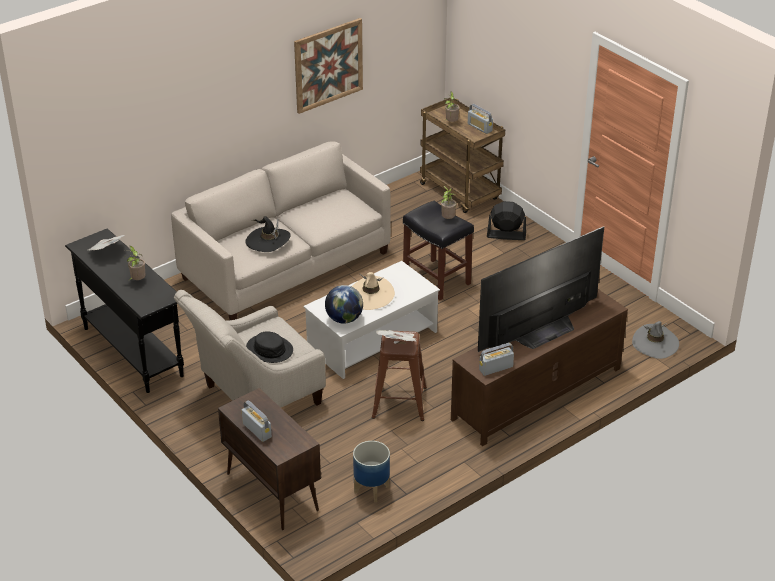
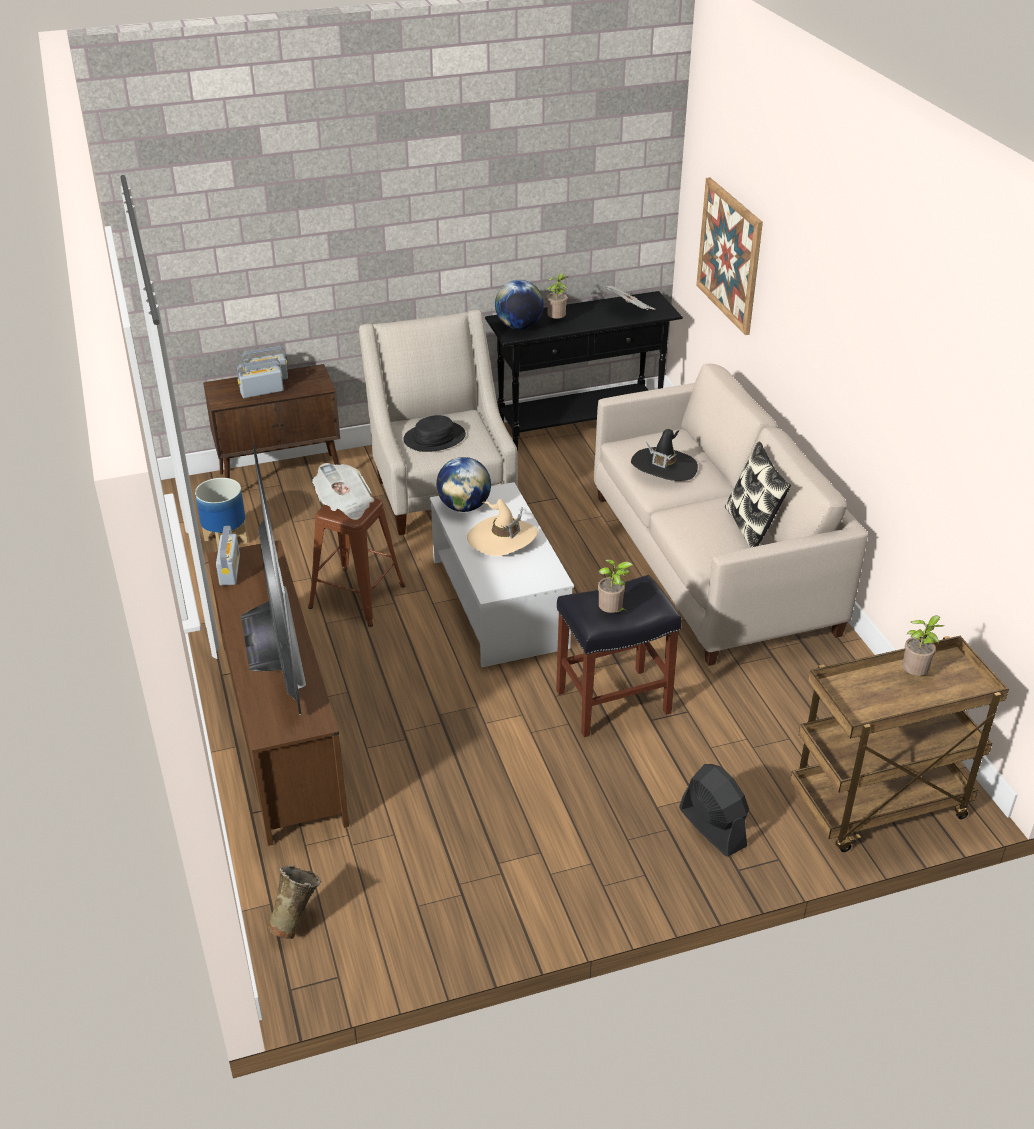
camera: 110 degrees right, 0 degrees up
picture [294,18,363,114] -> picture moved to [696,177,763,335]
radio [468,104,493,134] -> radio moved to [237,358,284,398]
black fan [487,201,526,240] -> black fan turned 60 degrees counterclockwise [679,764,749,857]
grey hat [632,321,679,359] -> beige vase [267,865,321,939]
none -> globe [495,280,544,329]
none -> pillow [725,441,791,548]

